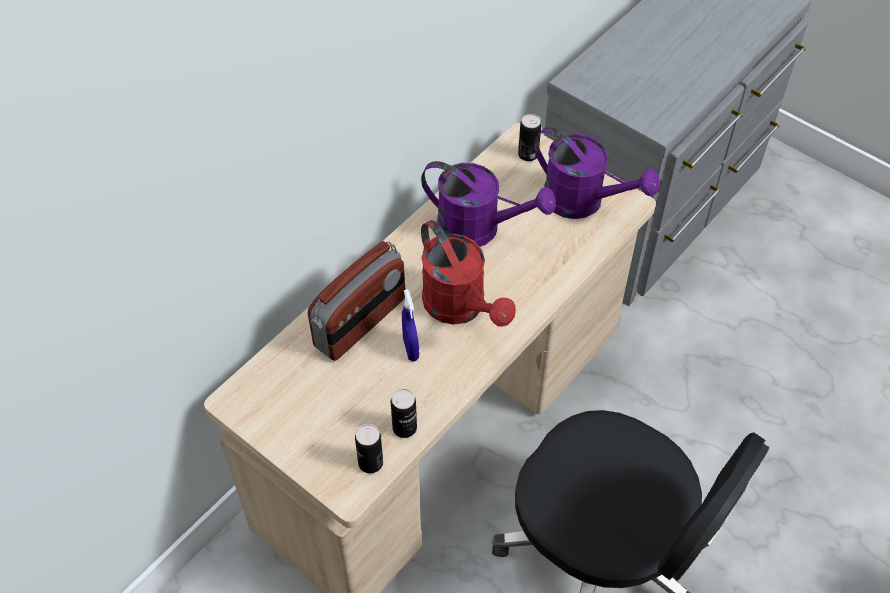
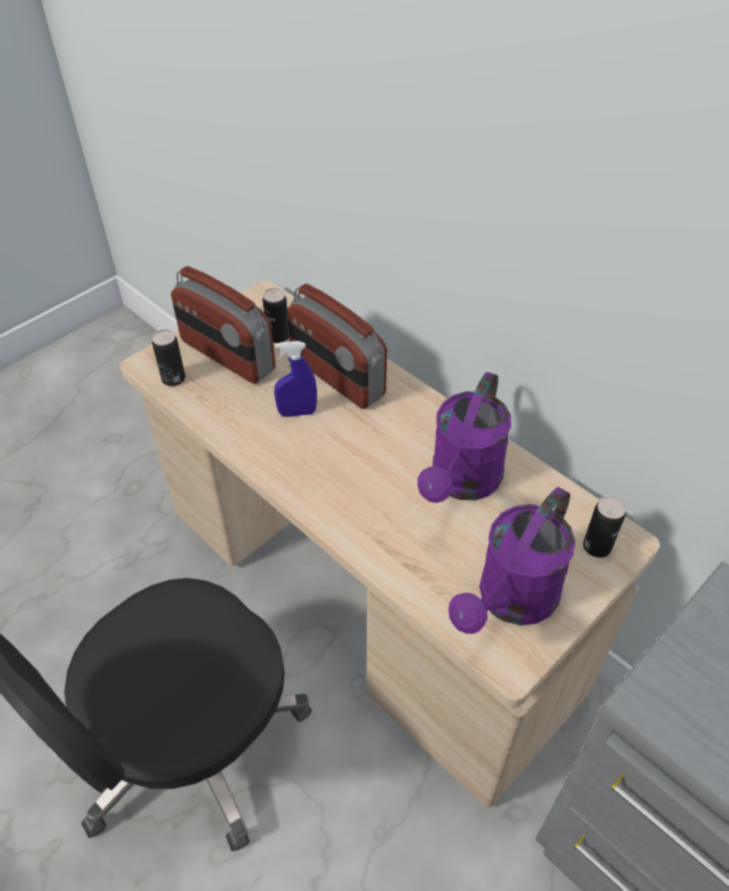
camera: 95 degrees right, 5 degrees down
can [391,389,417,438] -> can moved to [263,288,289,343]
red watering can [421,220,516,327] -> none
none -> radio [171,266,275,384]

